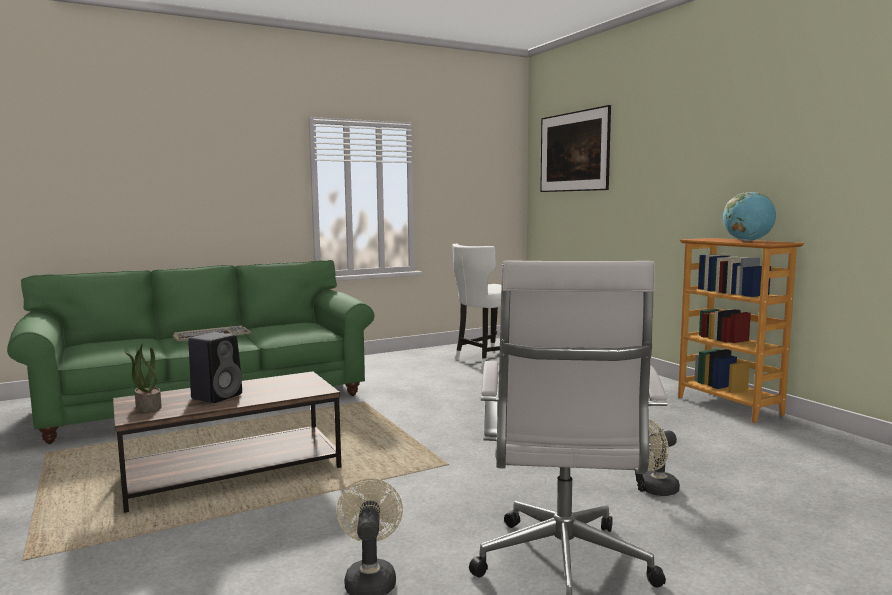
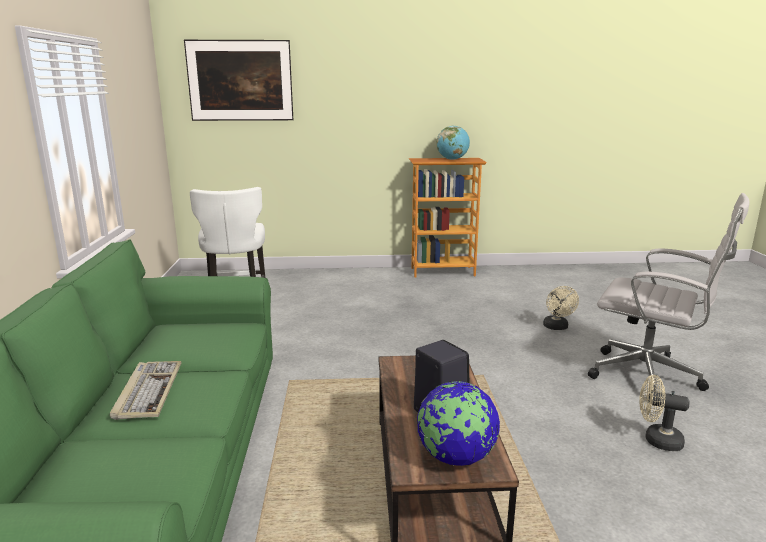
camera: 65 degrees left, 10 degrees up
potted plant [125,343,162,412] -> globe [417,381,500,466]

